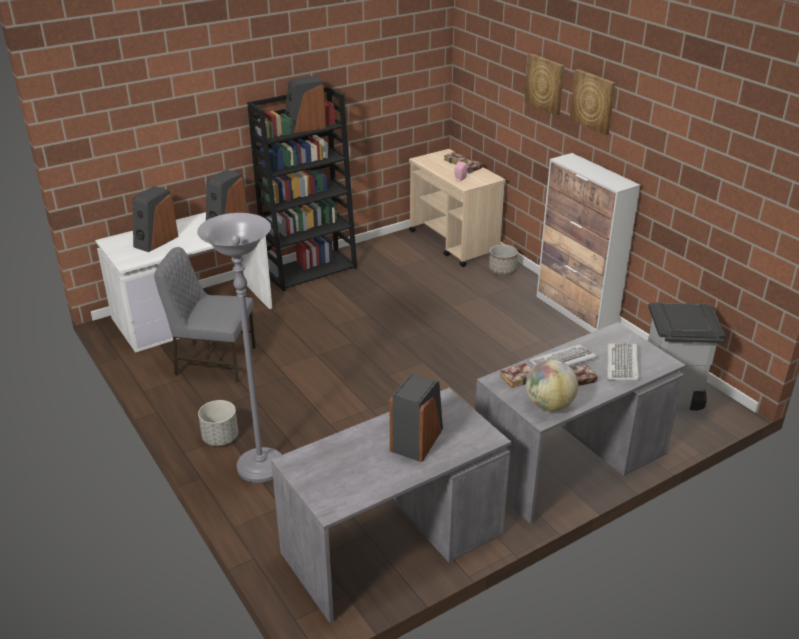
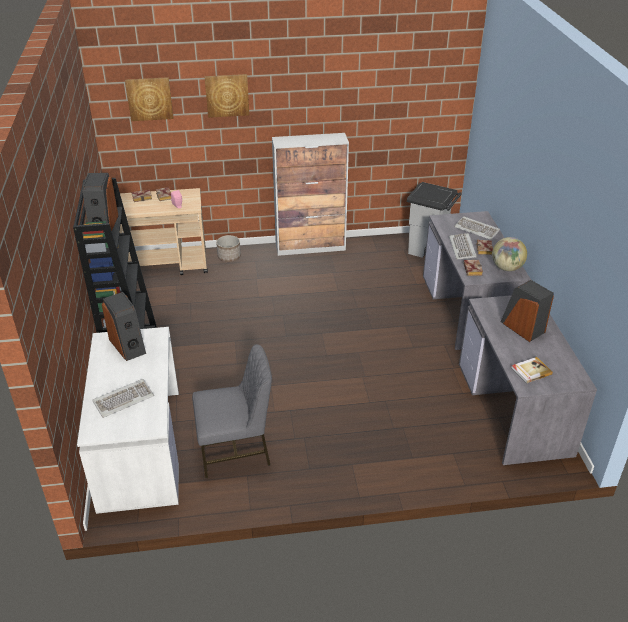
camera: 65 degrees left, 5 degrees up
speaker [132,186,178,252] -> keyboard [92,379,154,418]
grey chair [154,247,256,383] -> grey chair turned 135 degrees counterclockwise [192,344,272,479]
grey floor lamp [197,213,282,483] -> none
grey planter [198,400,238,446] -> none
picture [570,69,615,135] -> picture moved to [125,77,174,121]
none -> book [511,357,553,384]

